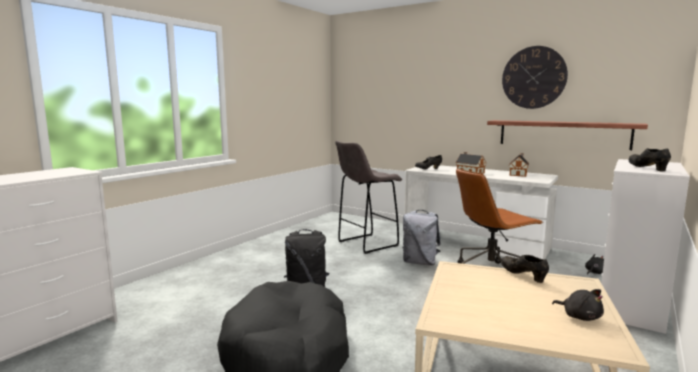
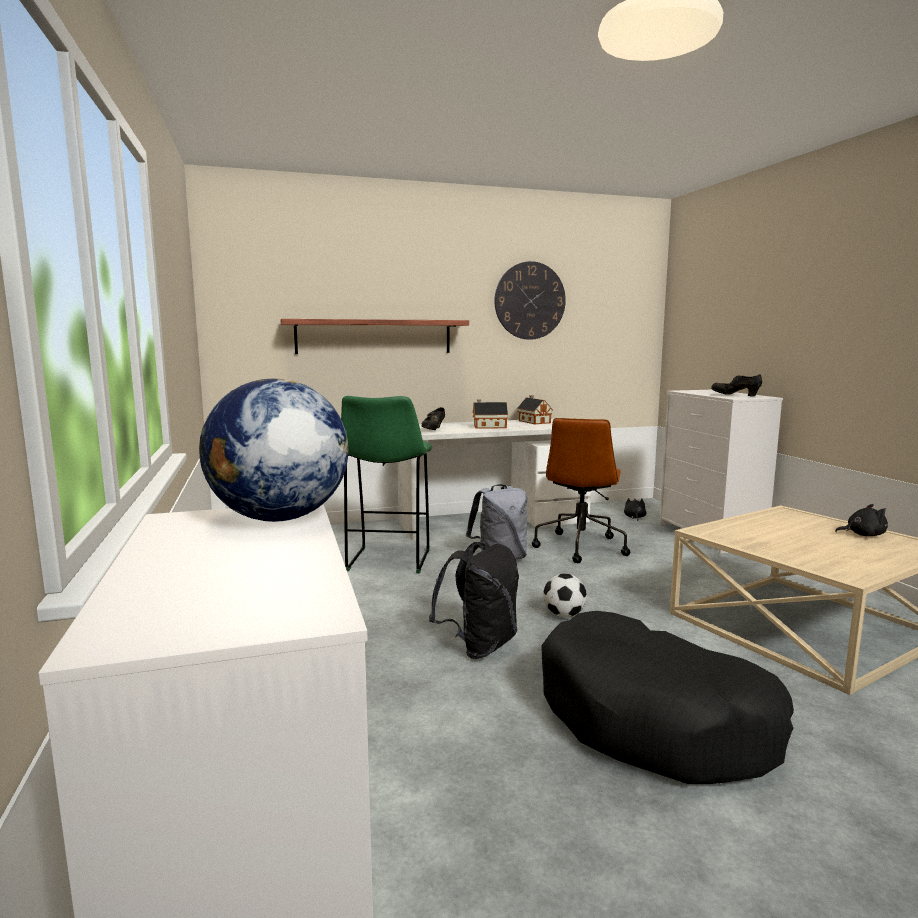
camera: 50 degrees left, 0 degrees up
grey stool [335,140,402,254] -> green stool [341,396,432,574]
shelf [487,120,648,150] -> shelf moved to [280,319,469,354]
black shoe [501,255,549,283] -> none
none -> globe [199,378,349,522]
none -> football [543,574,587,617]

